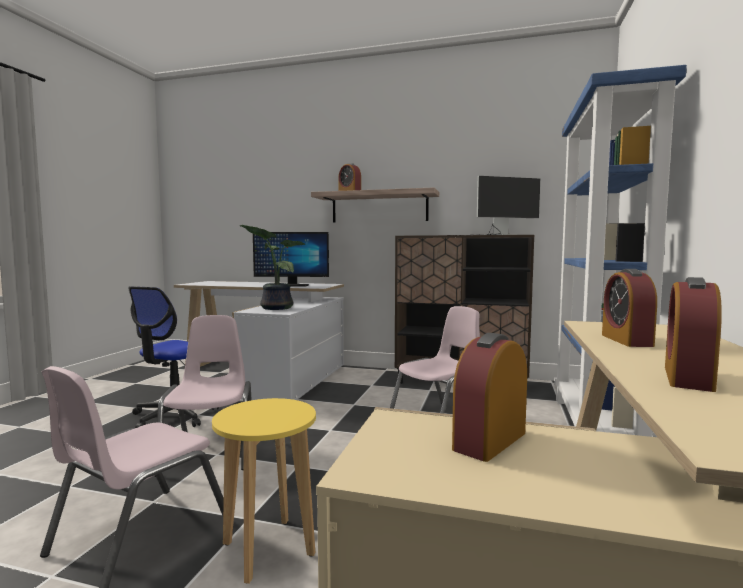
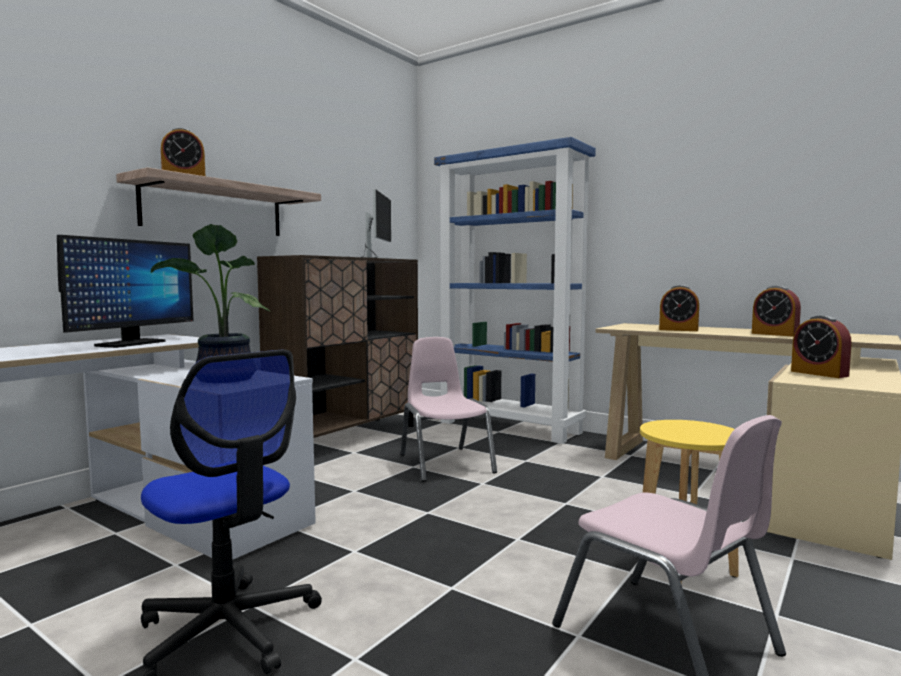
camera: 70 degrees left, 0 degrees up
pink chair [155,315,252,477] -> none

